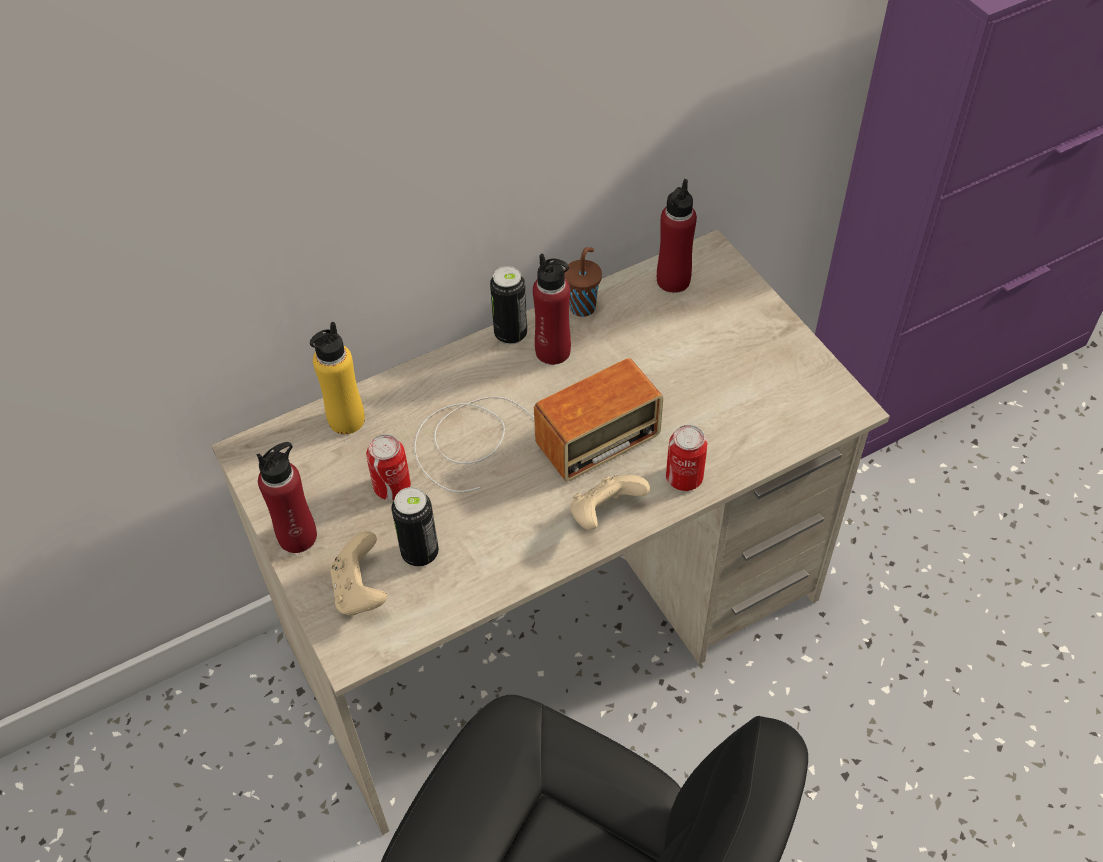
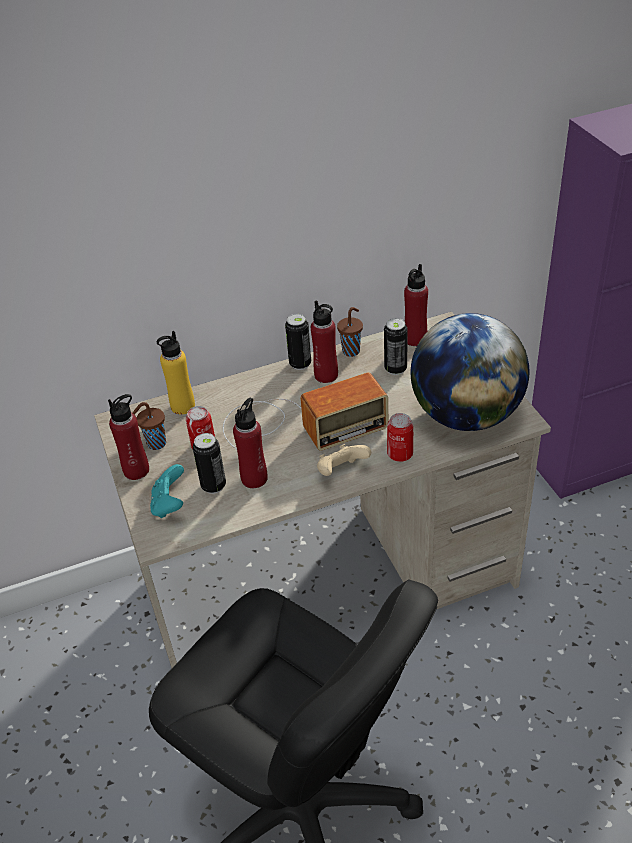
camera: 10 degrees right, 10 degrees down
beige game controller [331,531,387,615] -> turquoise game controller [150,464,184,518]
none -> brown cup [132,402,166,450]
none -> red bottle [233,398,267,488]
none -> can [384,318,408,375]
none -> globe [411,313,530,431]

